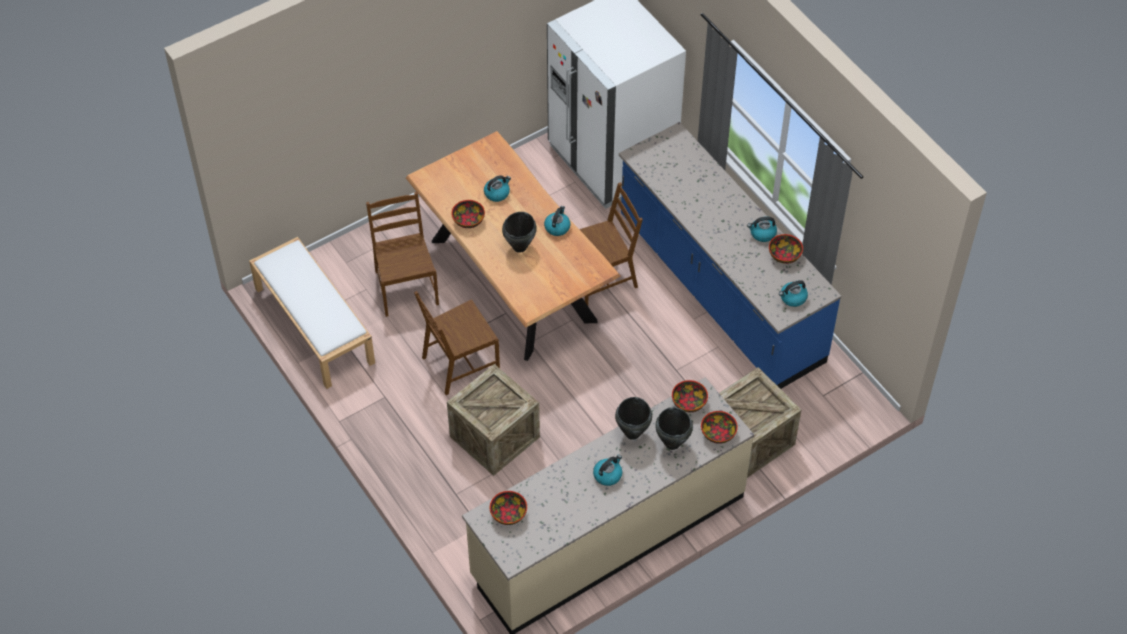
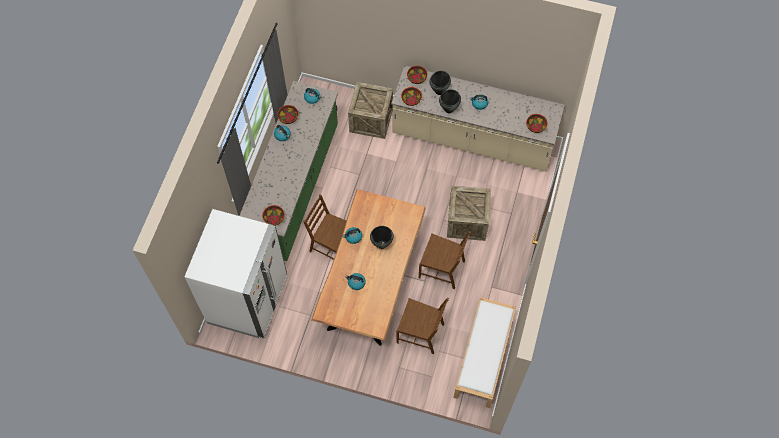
camera: 130 degrees left, 10 degrees up
brown chair [366,192,439,317] -> brown chair turned 105 degrees counterclockwise [396,298,449,354]
bowl [451,200,485,228] -> bowl moved to [262,205,285,226]
blue counter [619,122,841,389] -> green counter [239,81,338,261]

